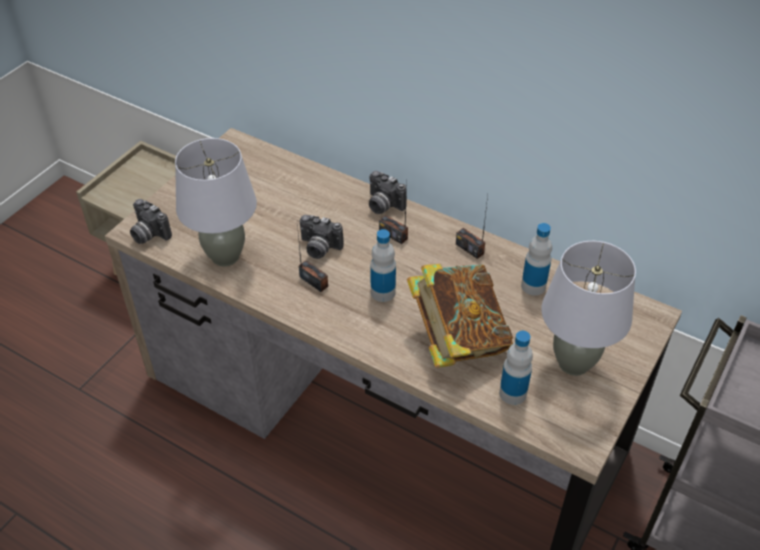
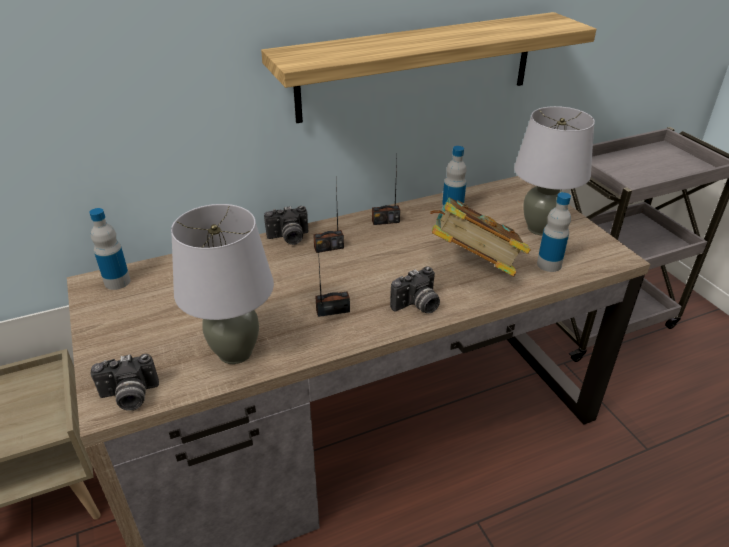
camera: 55 degrees left, 10 degrees down
camera [299,215,344,259] -> camera moved to [390,266,440,313]
bottle [370,229,396,302] -> bottle moved to [89,208,131,290]
none -> shelf [261,12,596,123]

